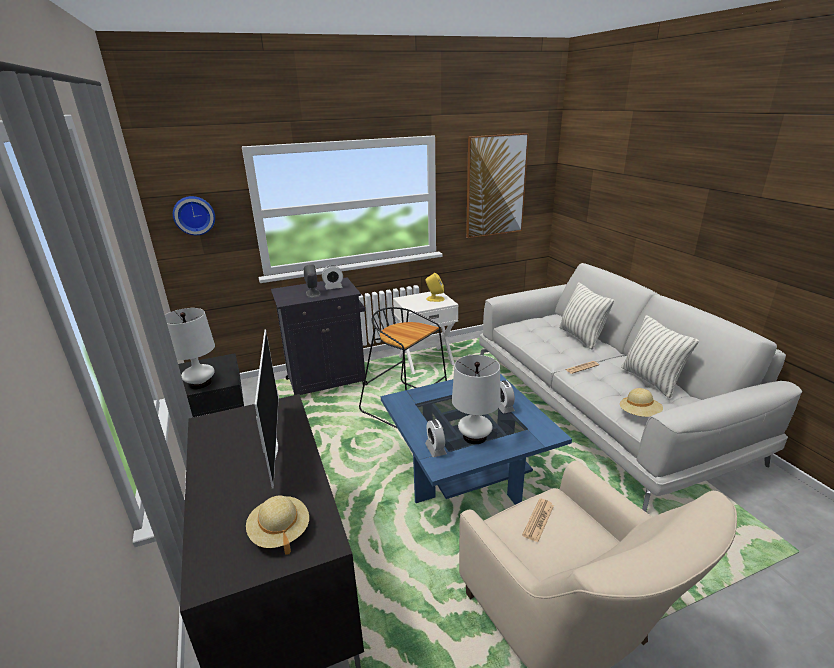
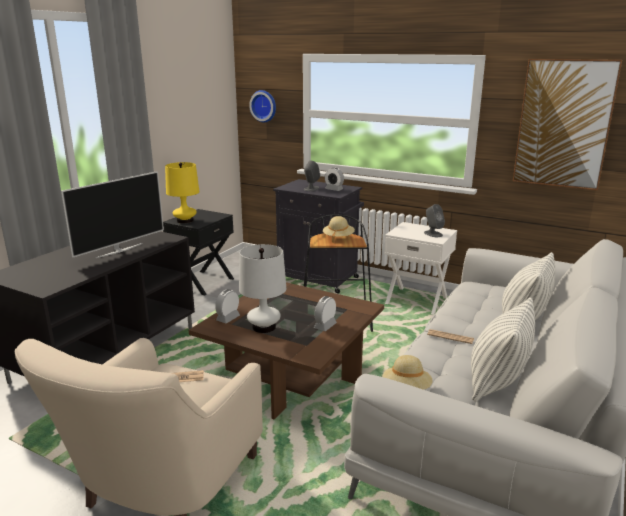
camera: 50 degrees right, 5 degrees down
white table lamp [165,308,215,389] -> yellow table lamp [165,162,200,224]
beige hat [246,496,309,554] -> beige hat moved to [323,216,355,243]
blue coffee table [381,374,572,505] -> brown coffee table [189,282,384,420]
yellow speaker [425,273,445,302] -> grey speaker [424,204,445,237]

